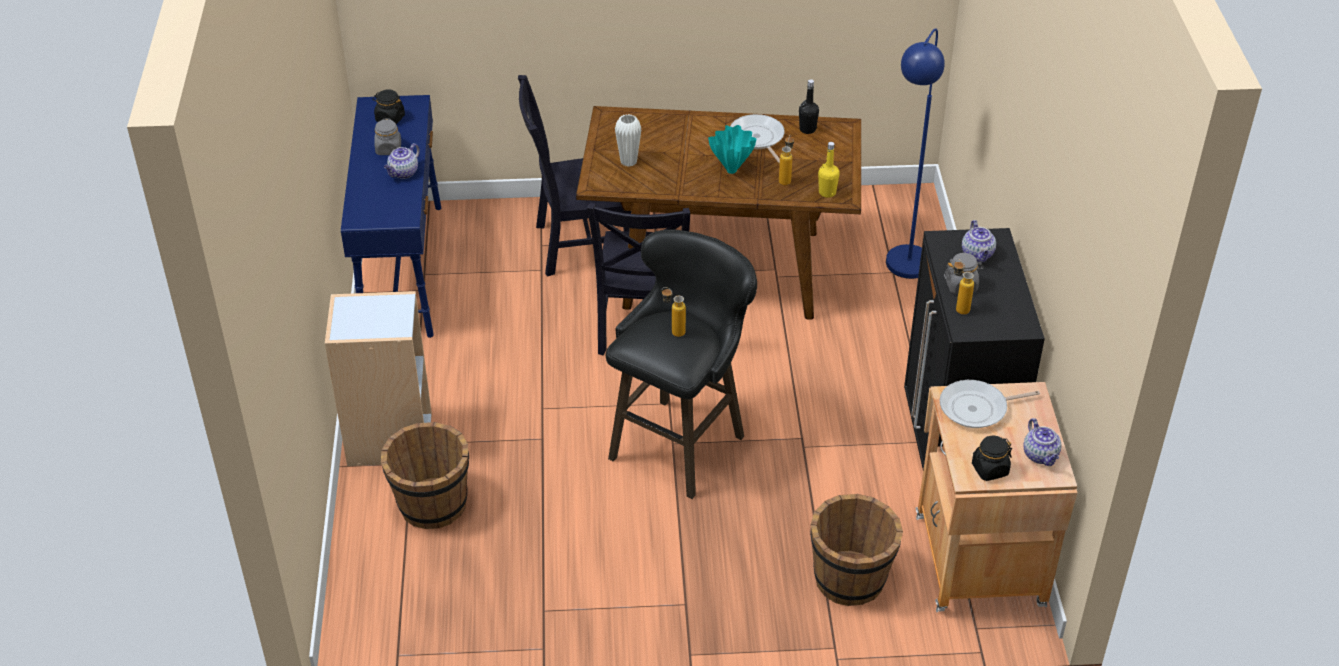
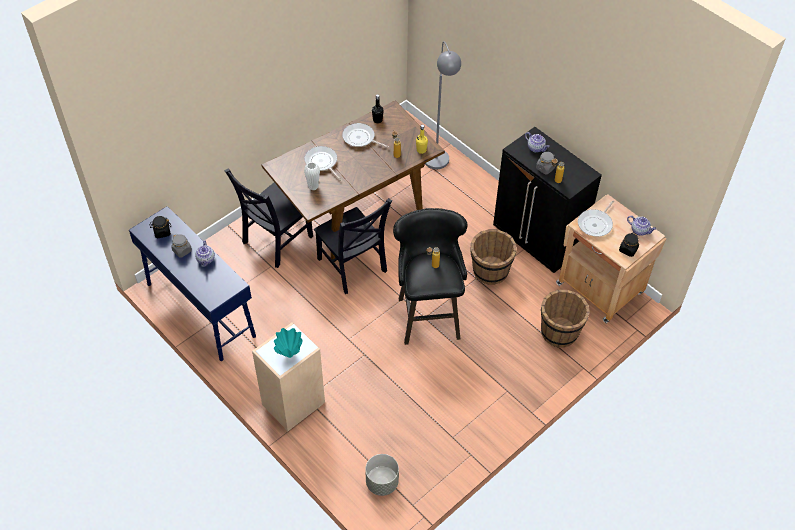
camera: 40 degrees left, 10 degrees up
brown bucket [381,422,469,529] -> brown bucket moved to [470,229,517,285]
turquoise vase [708,125,756,174] -> turquoise vase moved to [274,328,302,358]
blue floor lamp [886,28,945,279] -> grey floor lamp [425,41,461,169]
none -> frying pan [304,146,342,181]
none -> grey planter [365,454,399,496]

